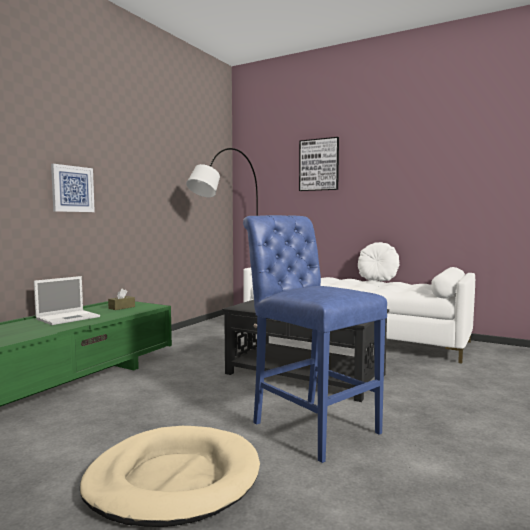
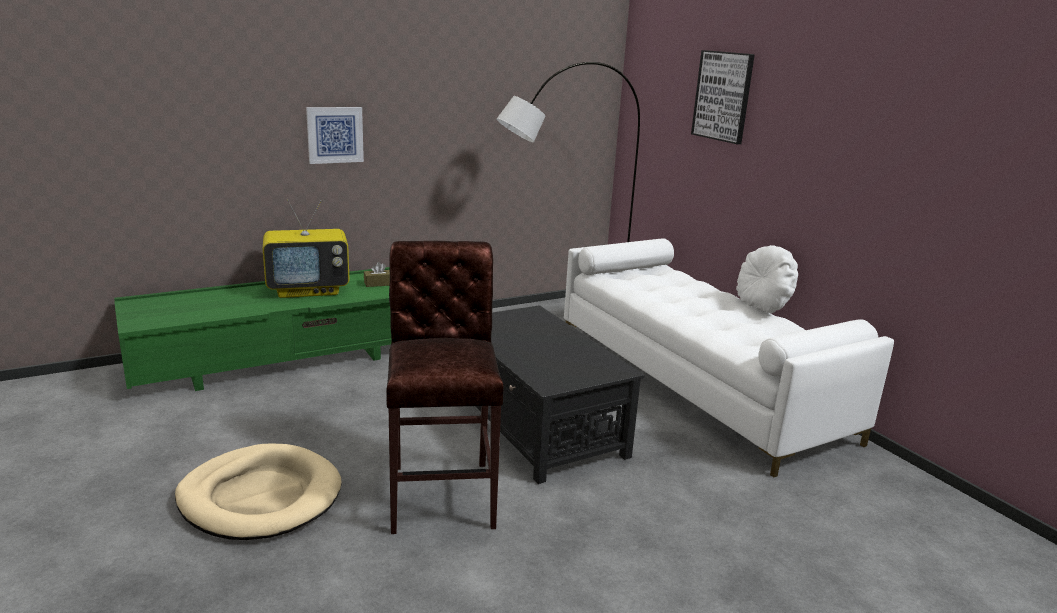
camera: 30 degrees right, 15 degrees up
laptop [34,276,100,325] -> television [263,200,349,298]
blue stool [243,215,387,463] -> brown stool [386,241,504,534]

